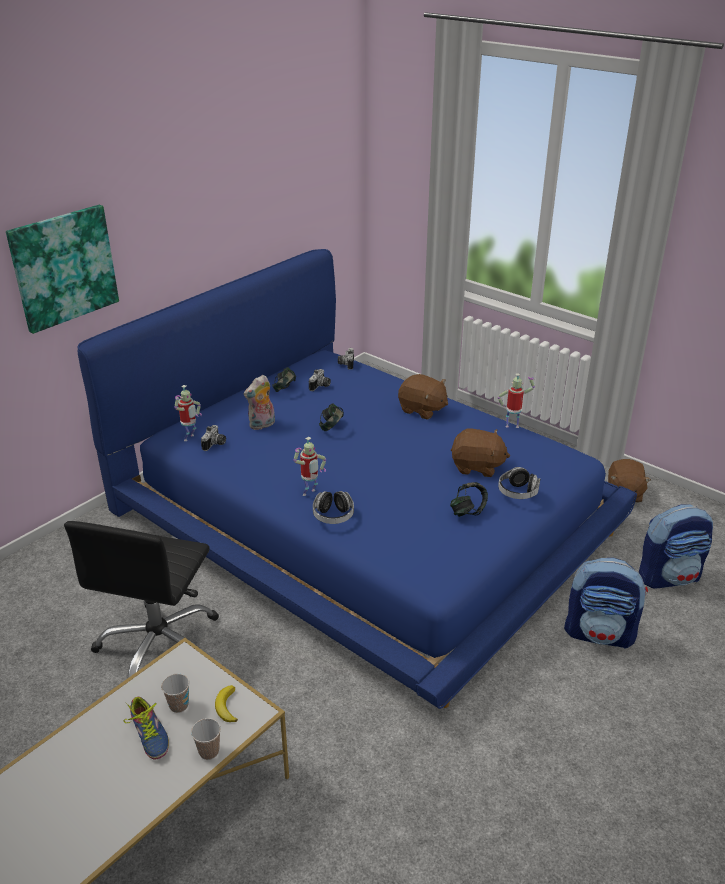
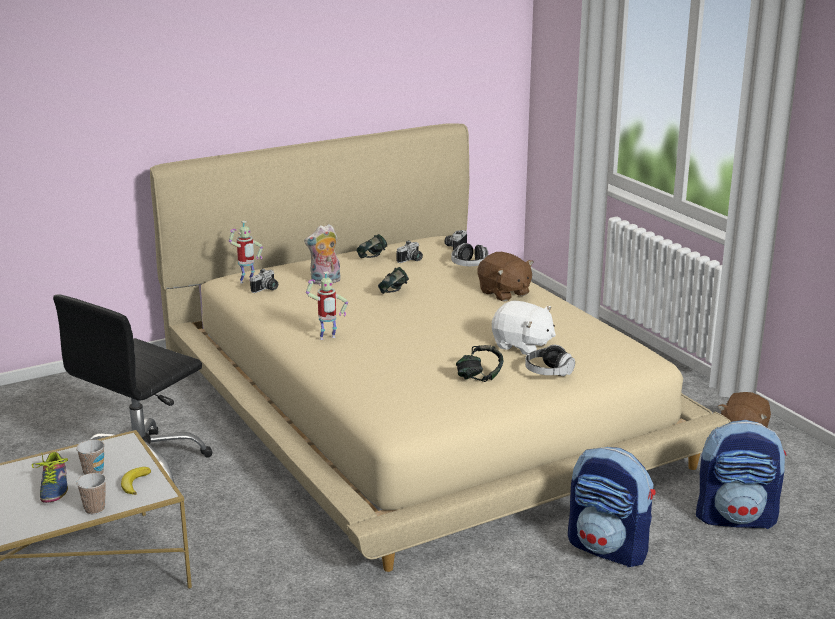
camera: 20 degrees right, 10 degrees down
picture [6,205,119,334] -> none
blue bed [77,249,637,709] -> beige bed [150,123,731,572]
headphones [313,491,354,524] -> headphones moved to [451,243,488,266]
brown plush toy [451,428,510,477] -> white plush toy [492,300,556,355]
toy robot [498,374,535,428] -> none

